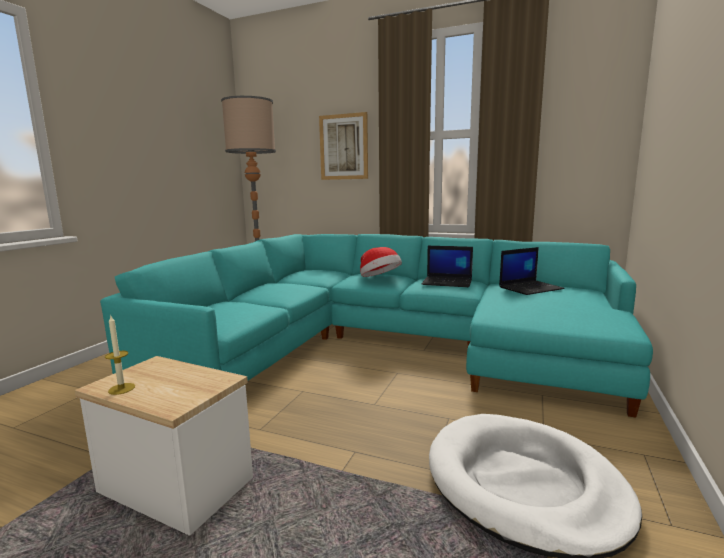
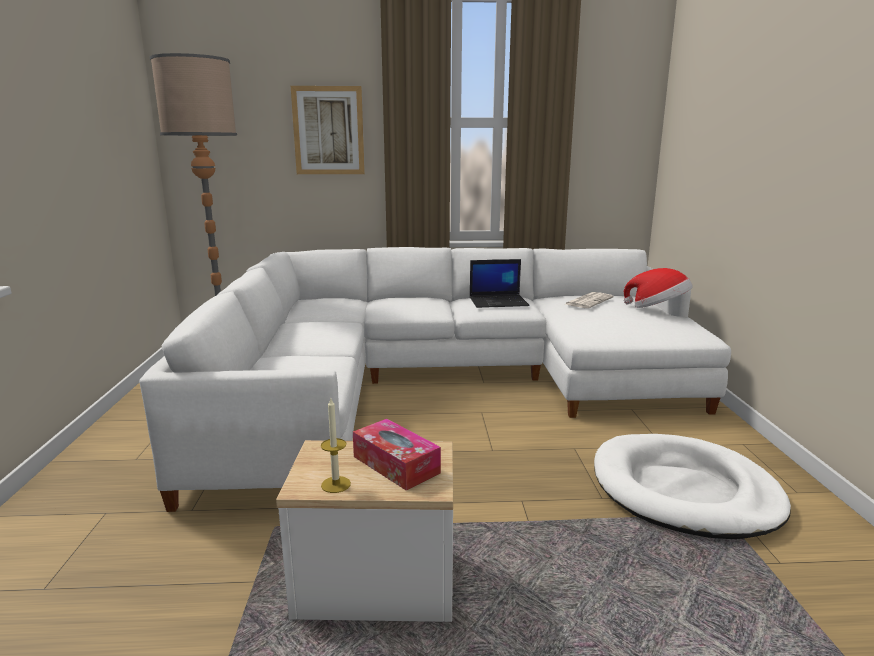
camera: 25 degrees left, 5 degrees up
turquoise sofa [100,234,653,418] -> white sofa [139,247,731,512]
hat [360,247,402,277] -> hat moved to [624,268,693,308]
laptop [499,247,565,295] -> newspaper [566,292,614,308]
none -> tissue box [353,419,441,491]

